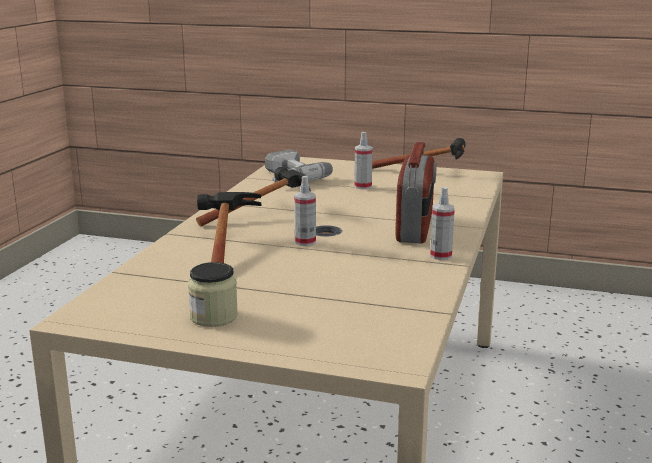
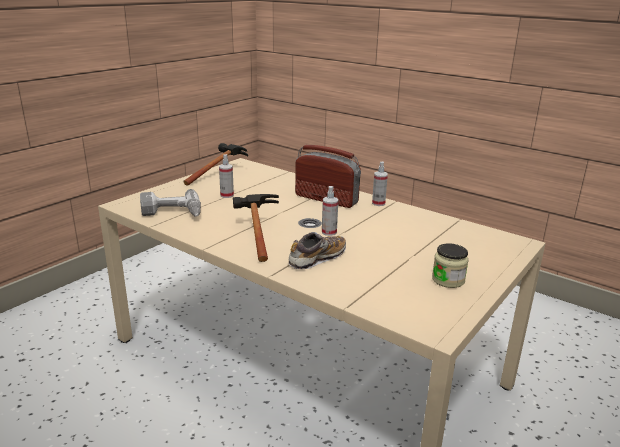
camera: 70 degrees left, 5 degrees up
hammer [197,192,262,263] -> shoe [288,232,346,269]

